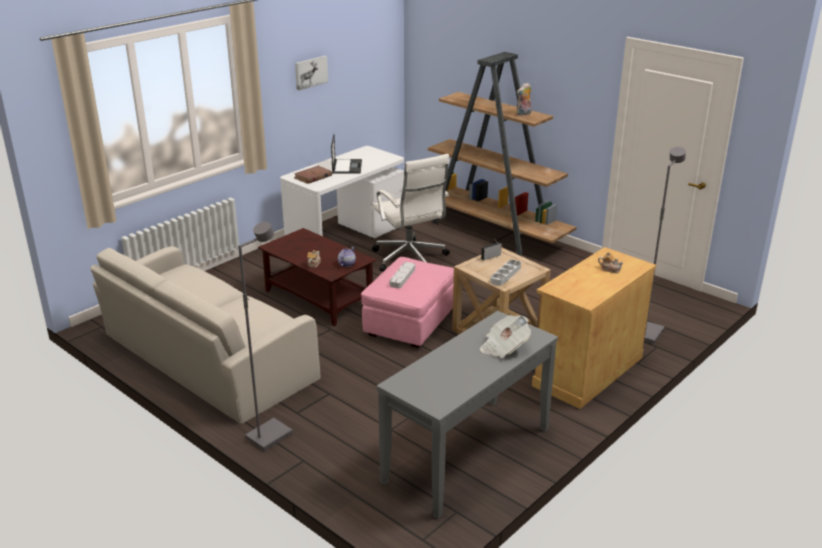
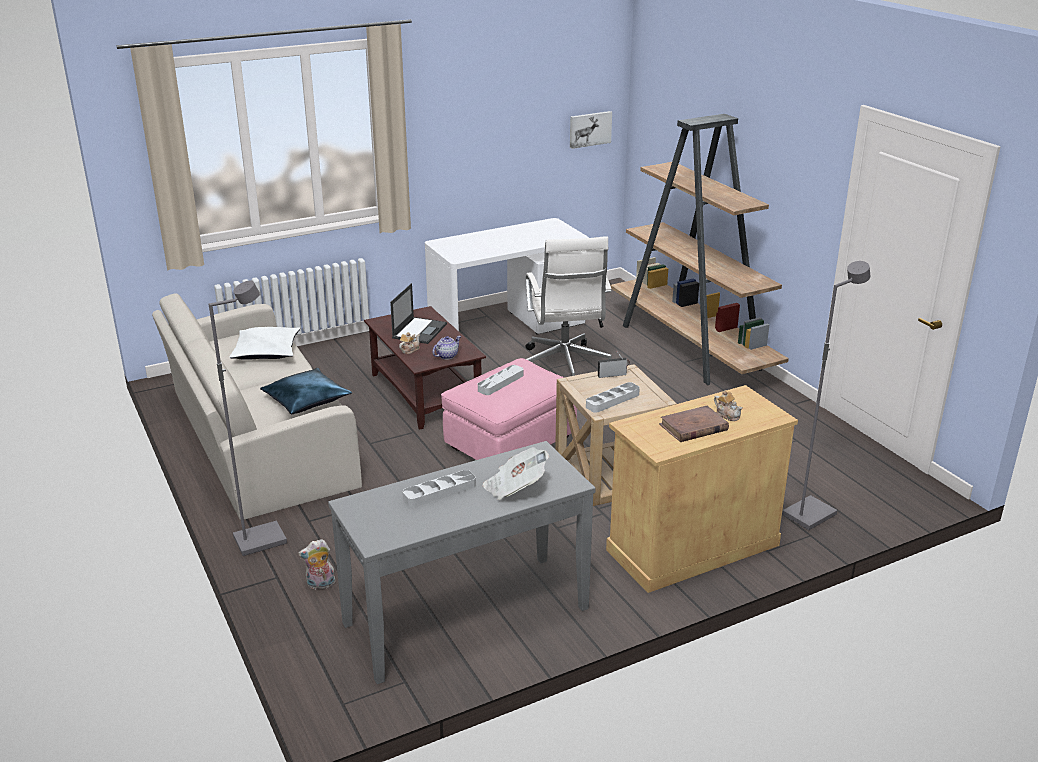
camera: 20 degrees right, 0 degrees up
brown book [294,166,332,184] -> brown book moved to [659,406,729,442]
picture [295,56,328,90] -> picture moved to [570,111,612,149]
laptop [331,134,362,174] -> laptop moved to [390,283,447,344]
plush toy [517,83,531,116] -> plush toy moved to [298,539,335,590]
none -> white pillow [230,327,300,360]
none -> blue pillow [260,368,352,414]
none -> grey tray [403,470,476,508]

